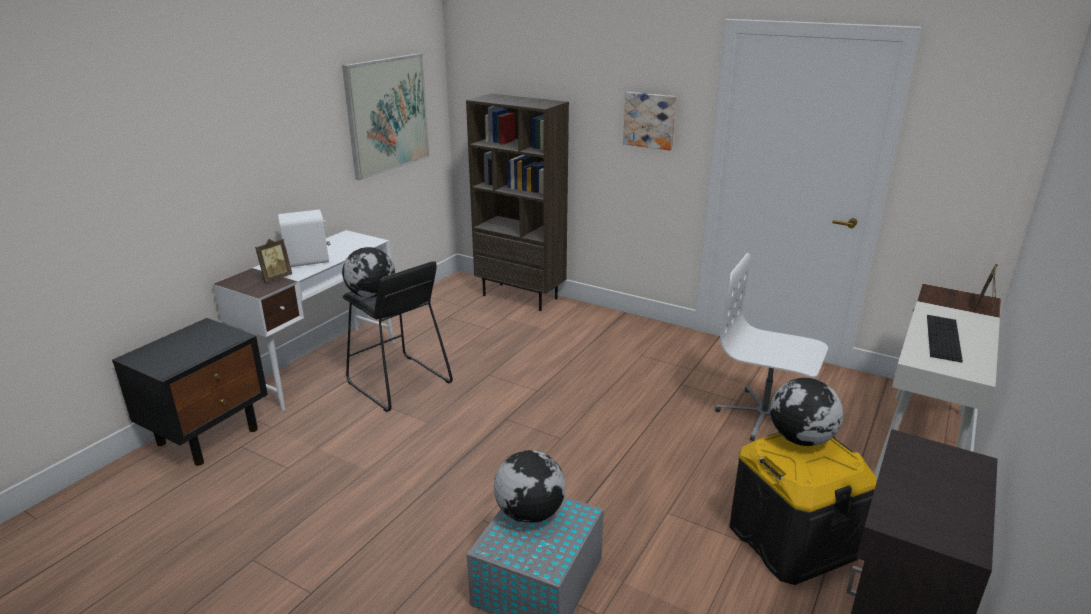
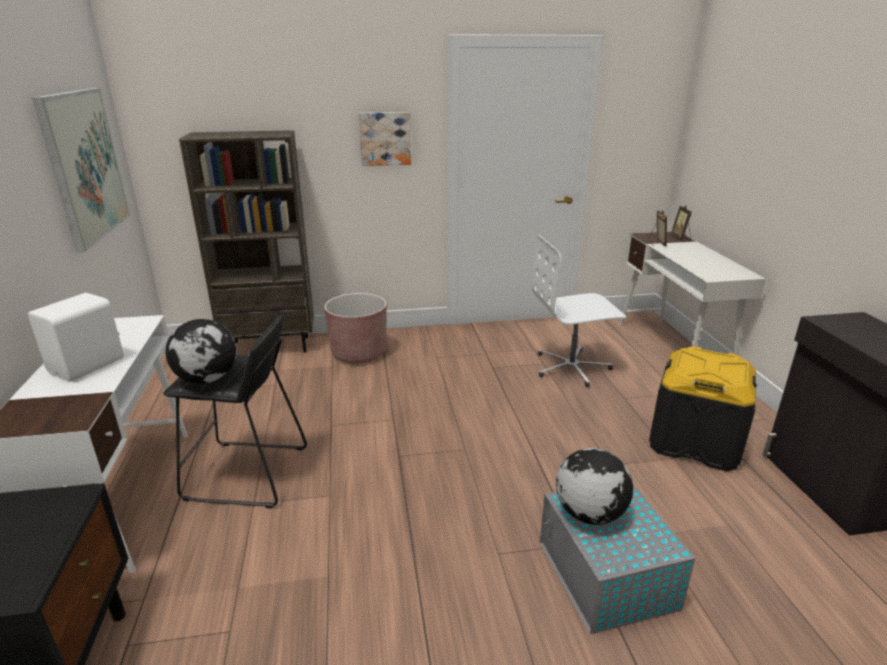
camera: 40 degrees left, 0 degrees up
picture frame [255,239,292,283] -> picture frame moved to [648,210,667,246]
globe [770,378,843,446] -> none
keyboard [927,315,963,363] -> none
none -> brown planter [324,293,386,364]

